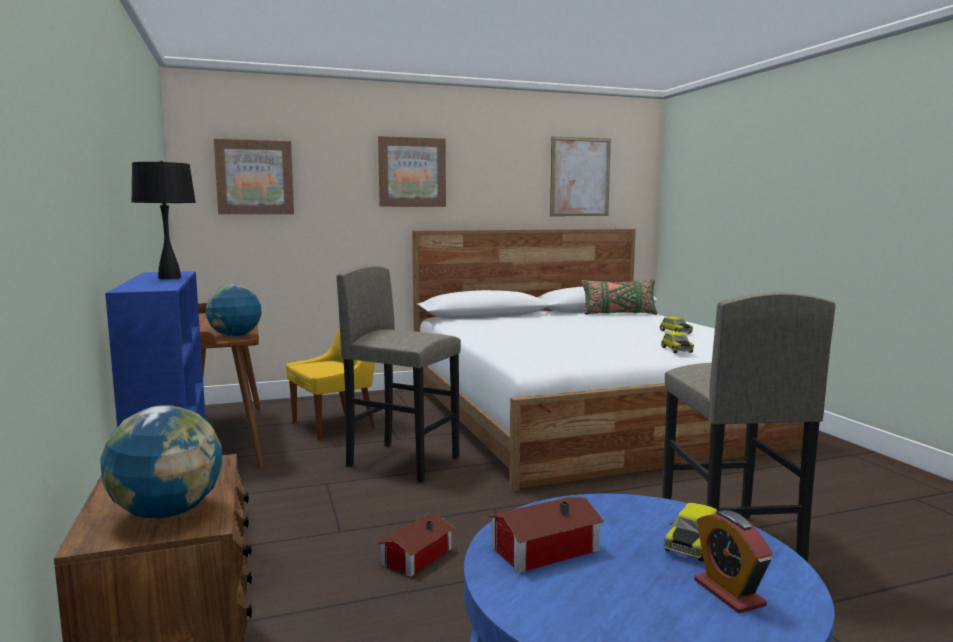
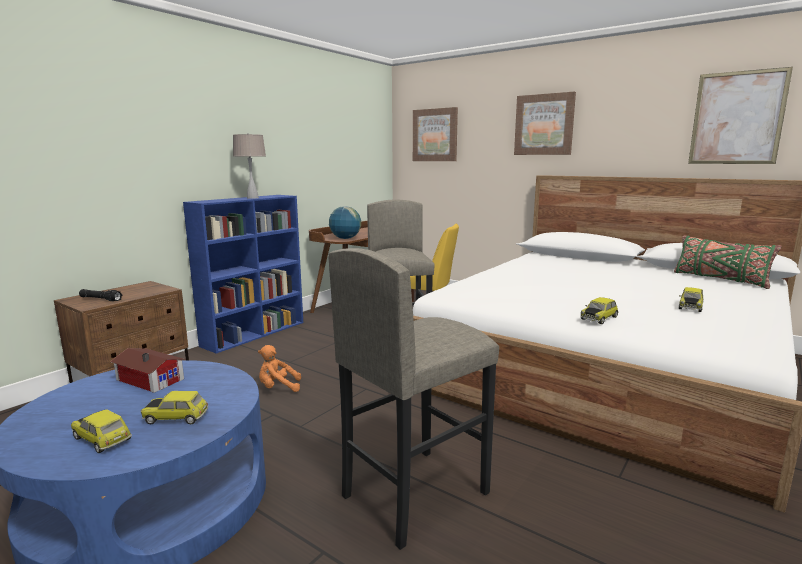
camera: 55 degrees right, 5 degrees up
globe [100,405,222,518] -> black flashlight [79,289,122,301]
black table lamp [131,160,196,279] -> beige table lamp [233,133,266,199]
toy house [378,515,454,577] -> orange plush toy [258,345,301,392]
alarm clock [694,510,773,613] -> toy car [71,409,132,453]

